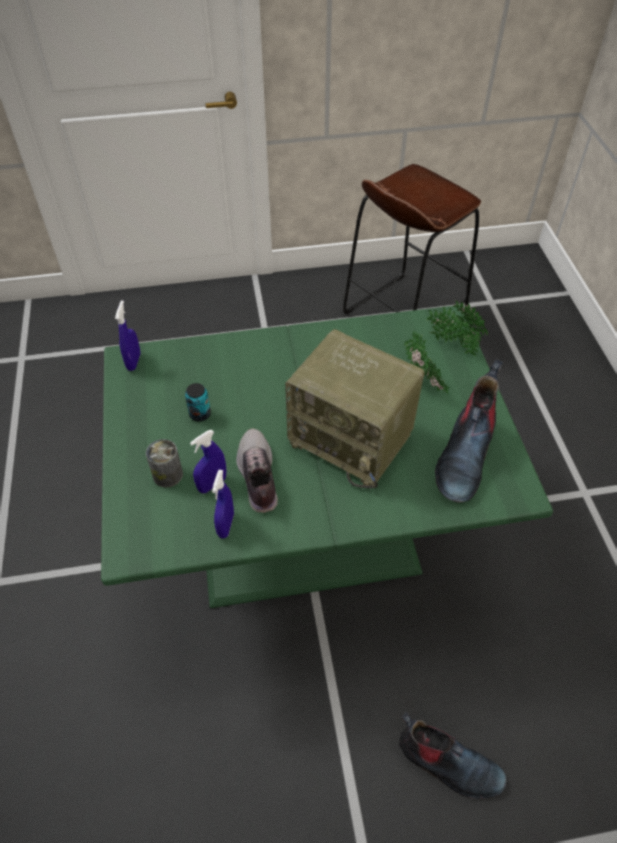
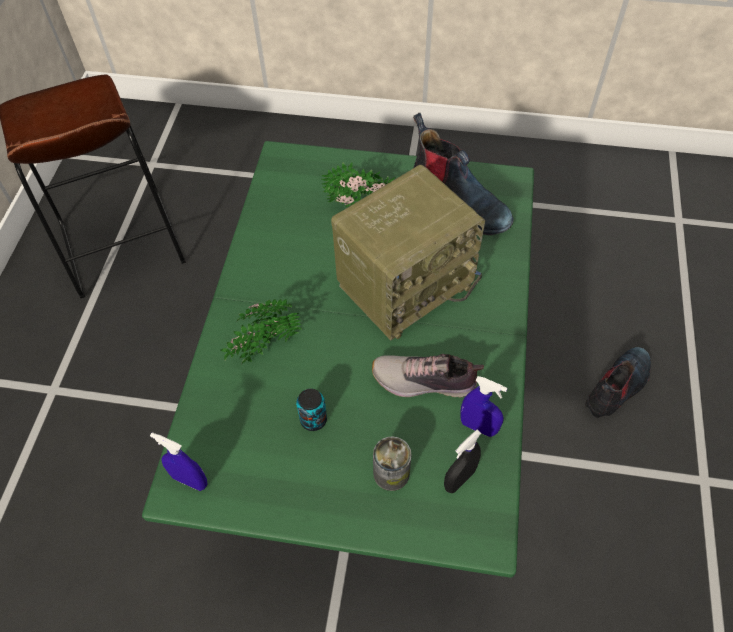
camera: 70 degrees left, 5 degrees up
blue spray bottle [190,430,226,493] -> none
potted plant [426,300,488,357] -> potted plant moved to [220,299,302,366]
none -> black spray bottle [444,430,481,493]

